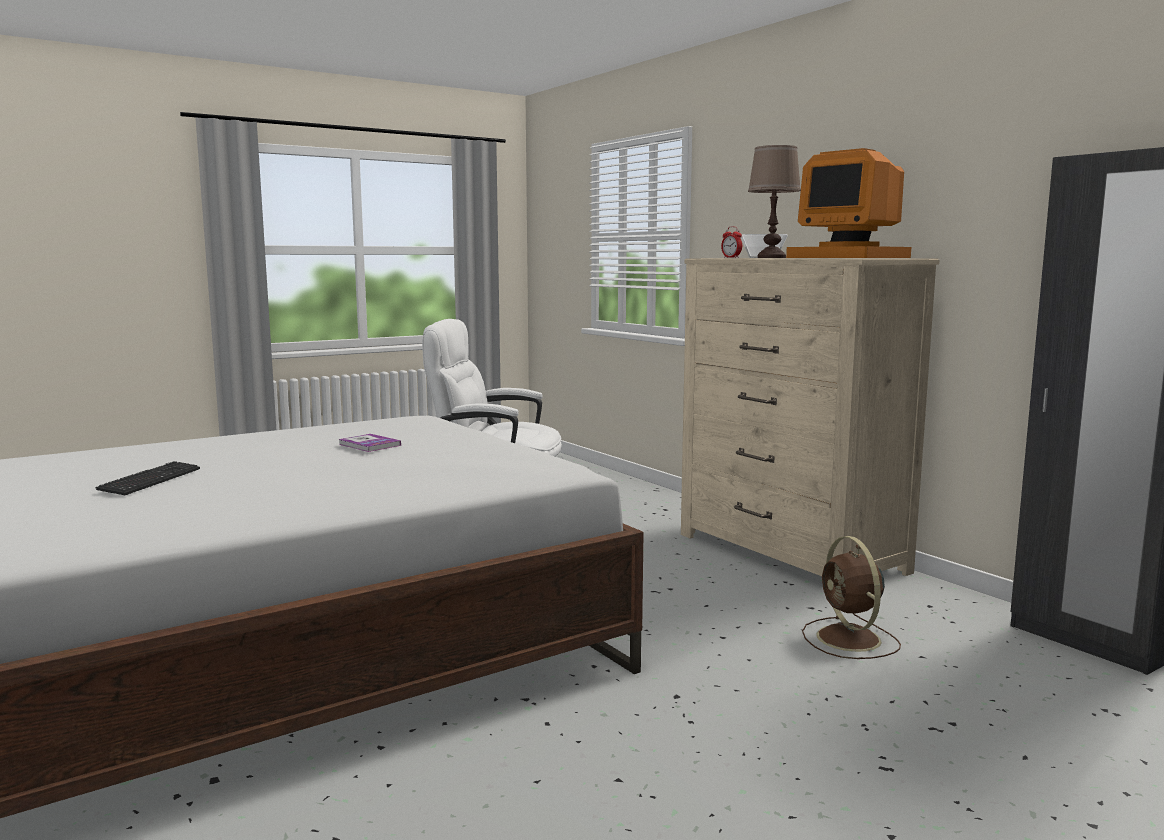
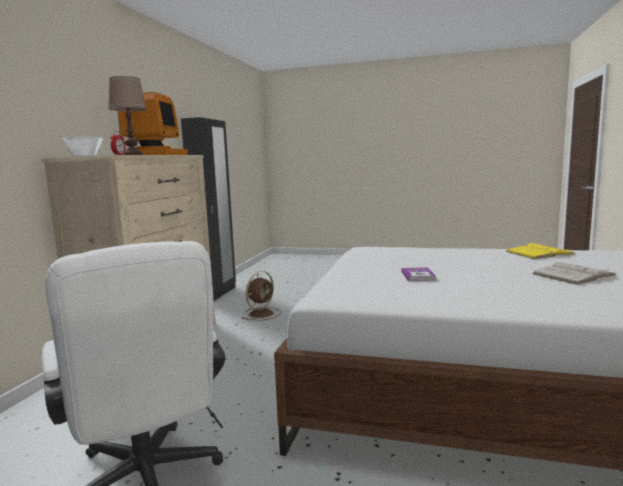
camera: 130 degrees left, 0 degrees up
keyboard [95,461,200,495] -> white book [532,262,617,285]
none -> yellow book [506,243,575,259]

